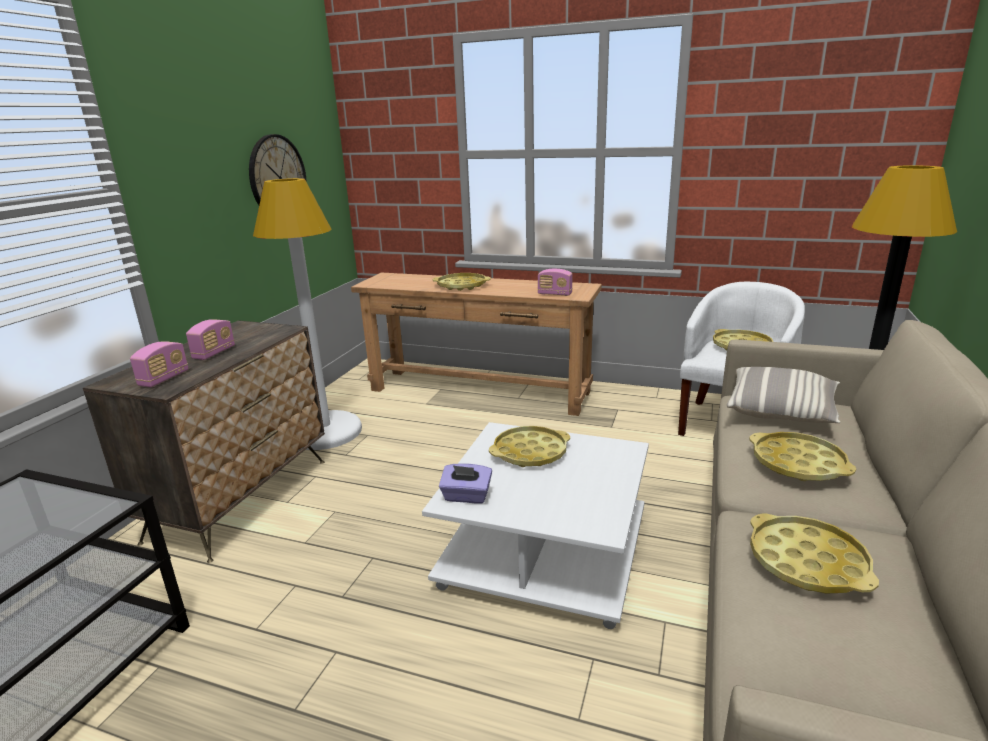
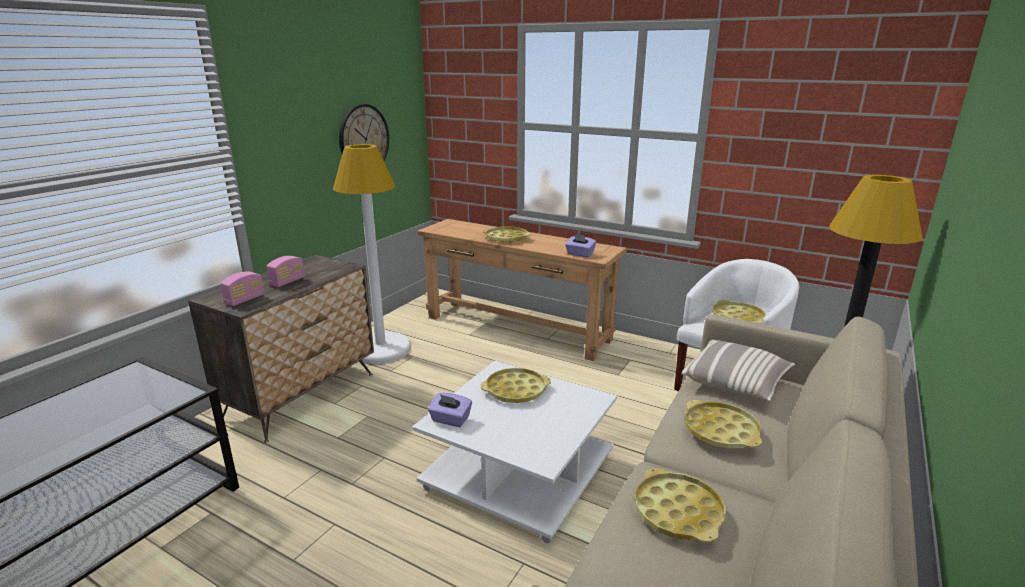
camera: 10 degrees right, 0 degrees up
radio [538,269,573,296] -> purple tissue box [565,234,596,258]

